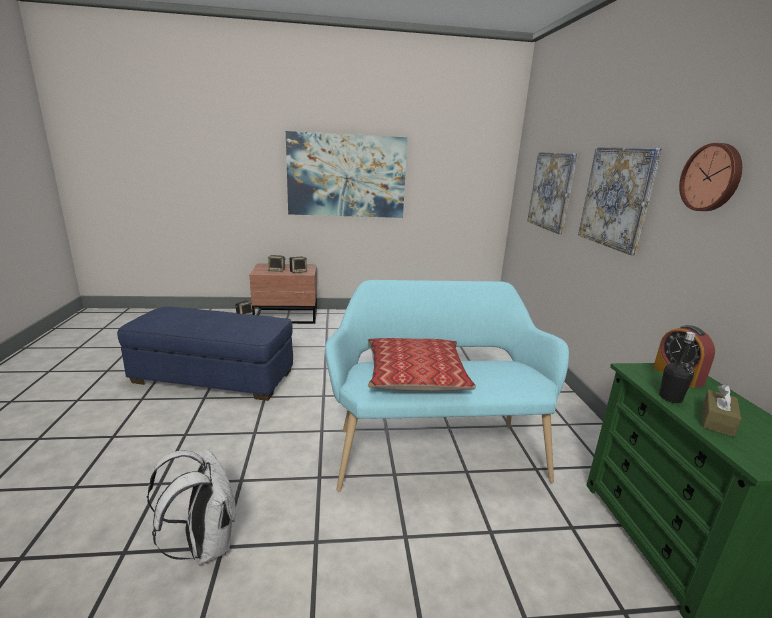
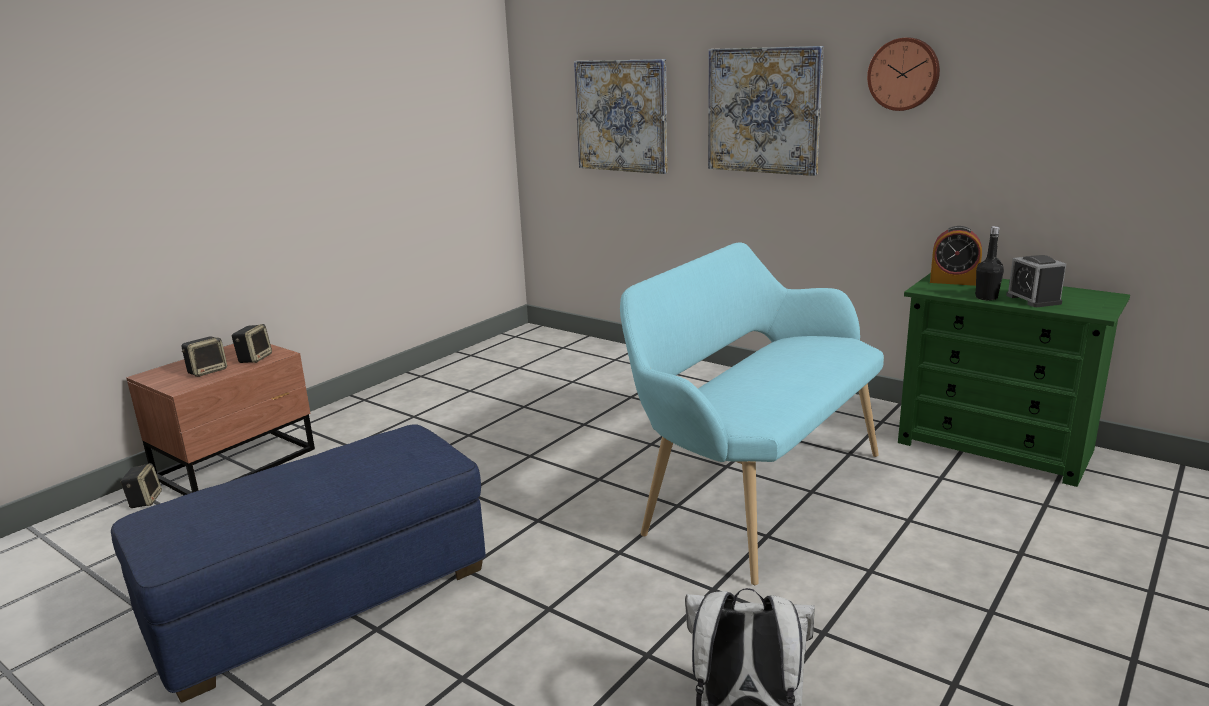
camera: 45 degrees left, 0 degrees up
picture [286,131,408,218] -> none
pillow [368,338,476,391] -> none
brown tissue box [702,384,741,437] -> alarm clock [1006,255,1066,307]

